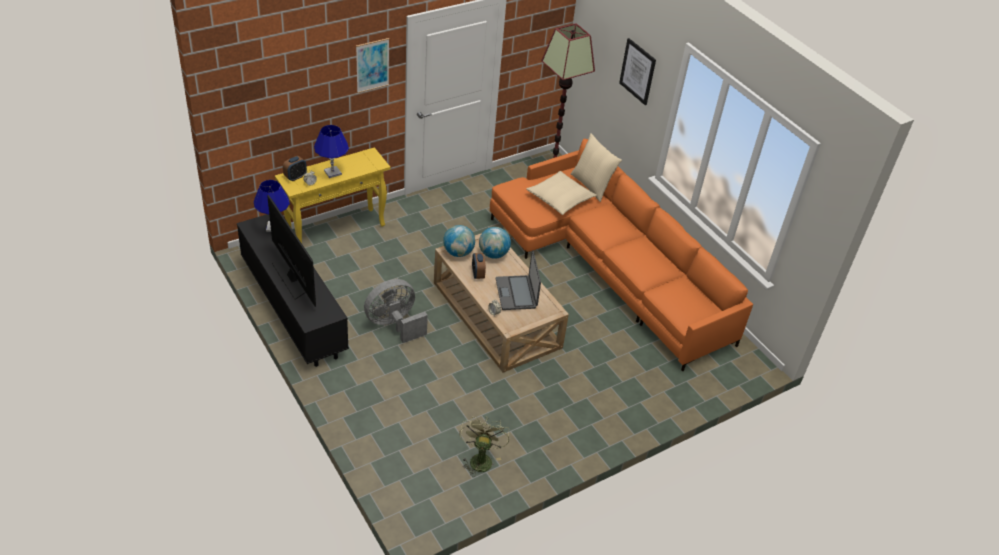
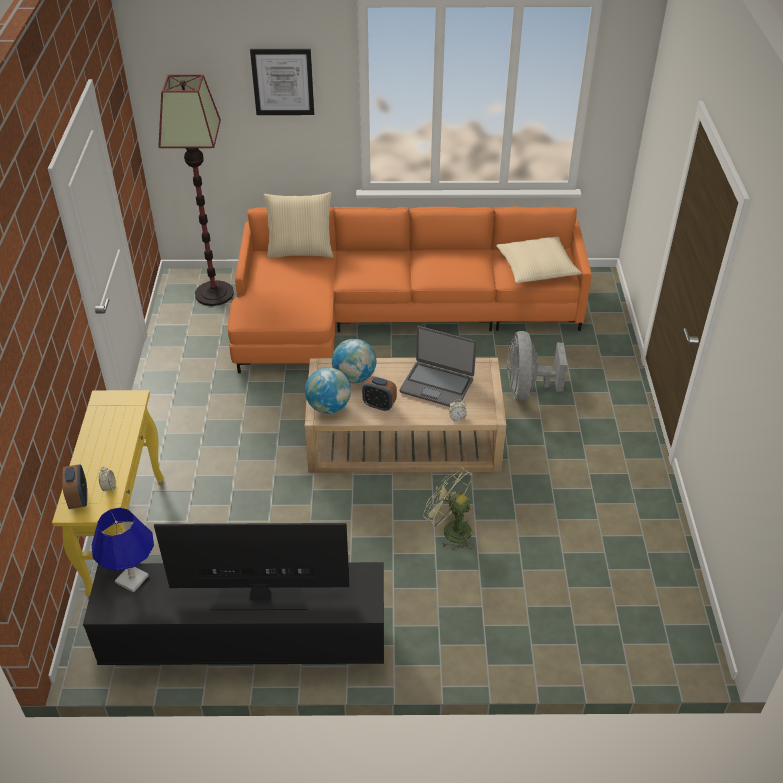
camera: 55 degrees left, 0 degrees up
blue table lamp [314,125,349,178] -> none
picture [356,38,389,93] -> none
grey fan [364,279,428,343] -> grey fan moved to [506,331,567,400]
green fan [459,417,509,477] -> green fan moved to [423,466,473,551]
beige pillow [526,171,597,215] -> beige pillow moved to [496,237,582,283]

